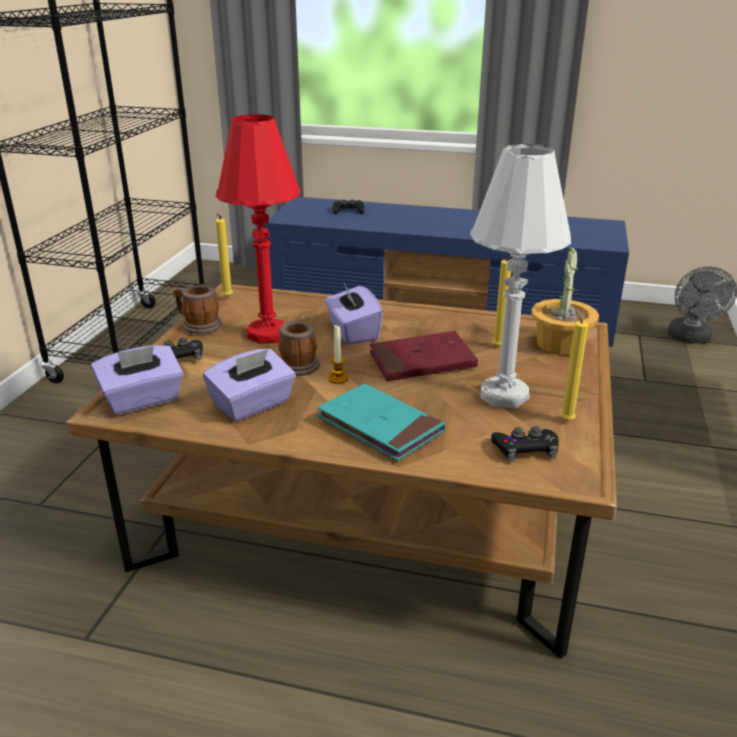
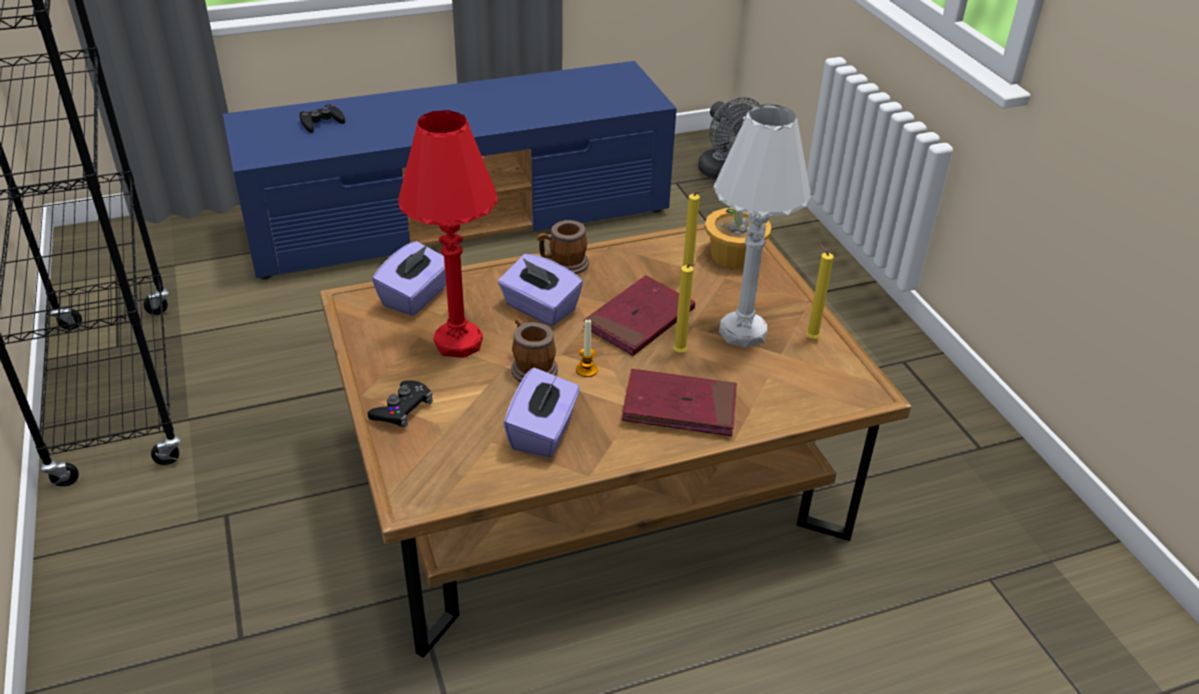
camera: 35 degrees left, 10 degrees up
purple tissue box [91,345,184,415] -> purple tissue box moved to [372,241,446,316]
mug [173,285,222,334] -> mug moved to [537,220,589,274]
yellow candle [216,214,233,297] -> yellow candle moved to [673,263,695,353]
turquoise book [317,384,445,461] -> red book [622,369,737,436]
black game controller [491,426,559,462] -> none

